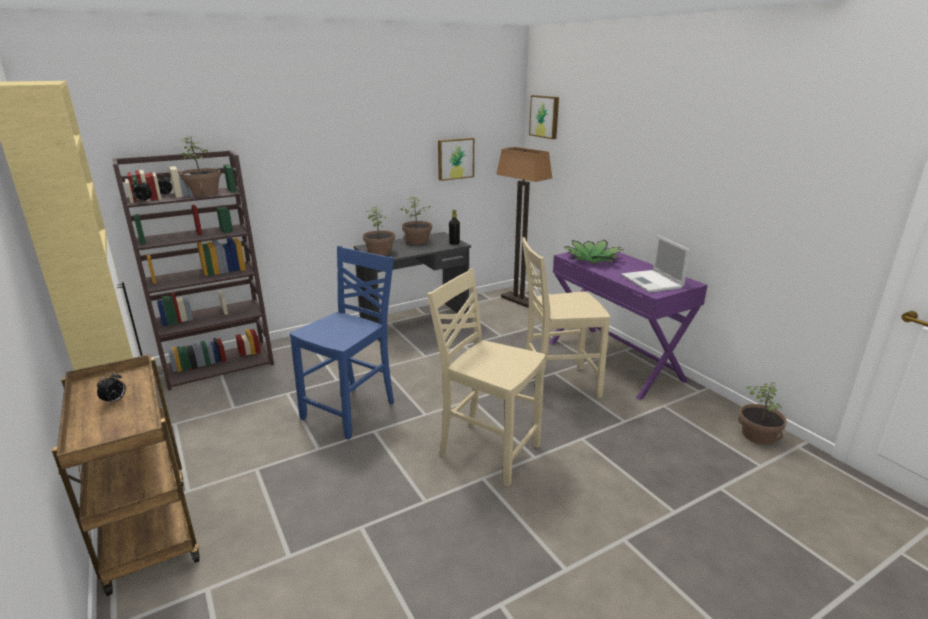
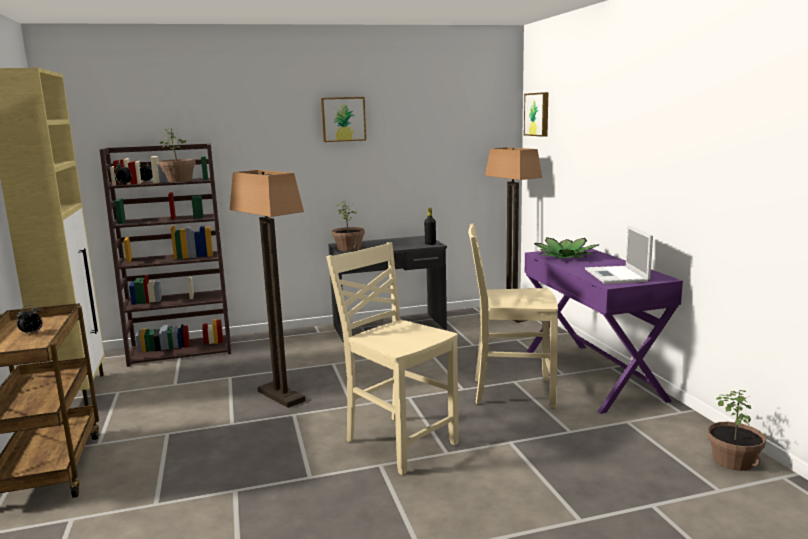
camera: 15 degrees right, 10 degrees down
blue chair [289,246,394,440] -> floor lamp [230,170,305,408]
potted plant [401,197,432,245] -> none
picture [438,138,474,181] -> picture moved to [321,97,366,142]

